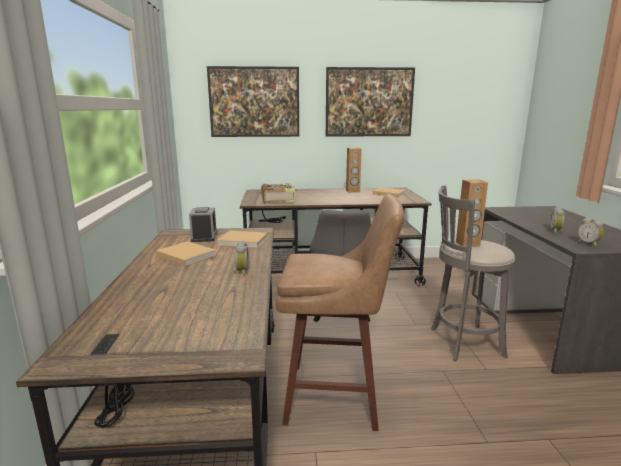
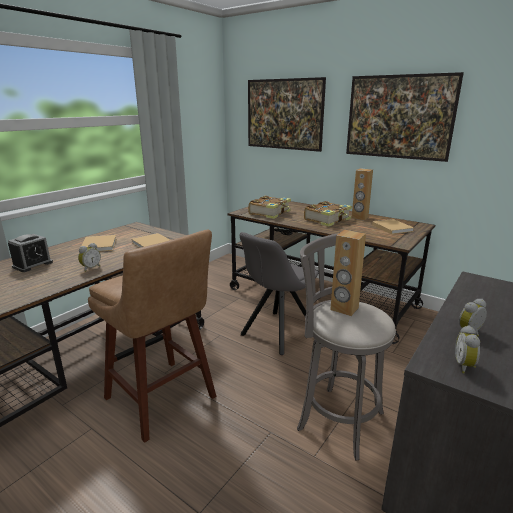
camera: 40 degrees right, 5 degrees up
alarm clock [189,207,217,242] -> alarm clock moved to [8,234,53,272]
none -> book [304,201,352,227]

